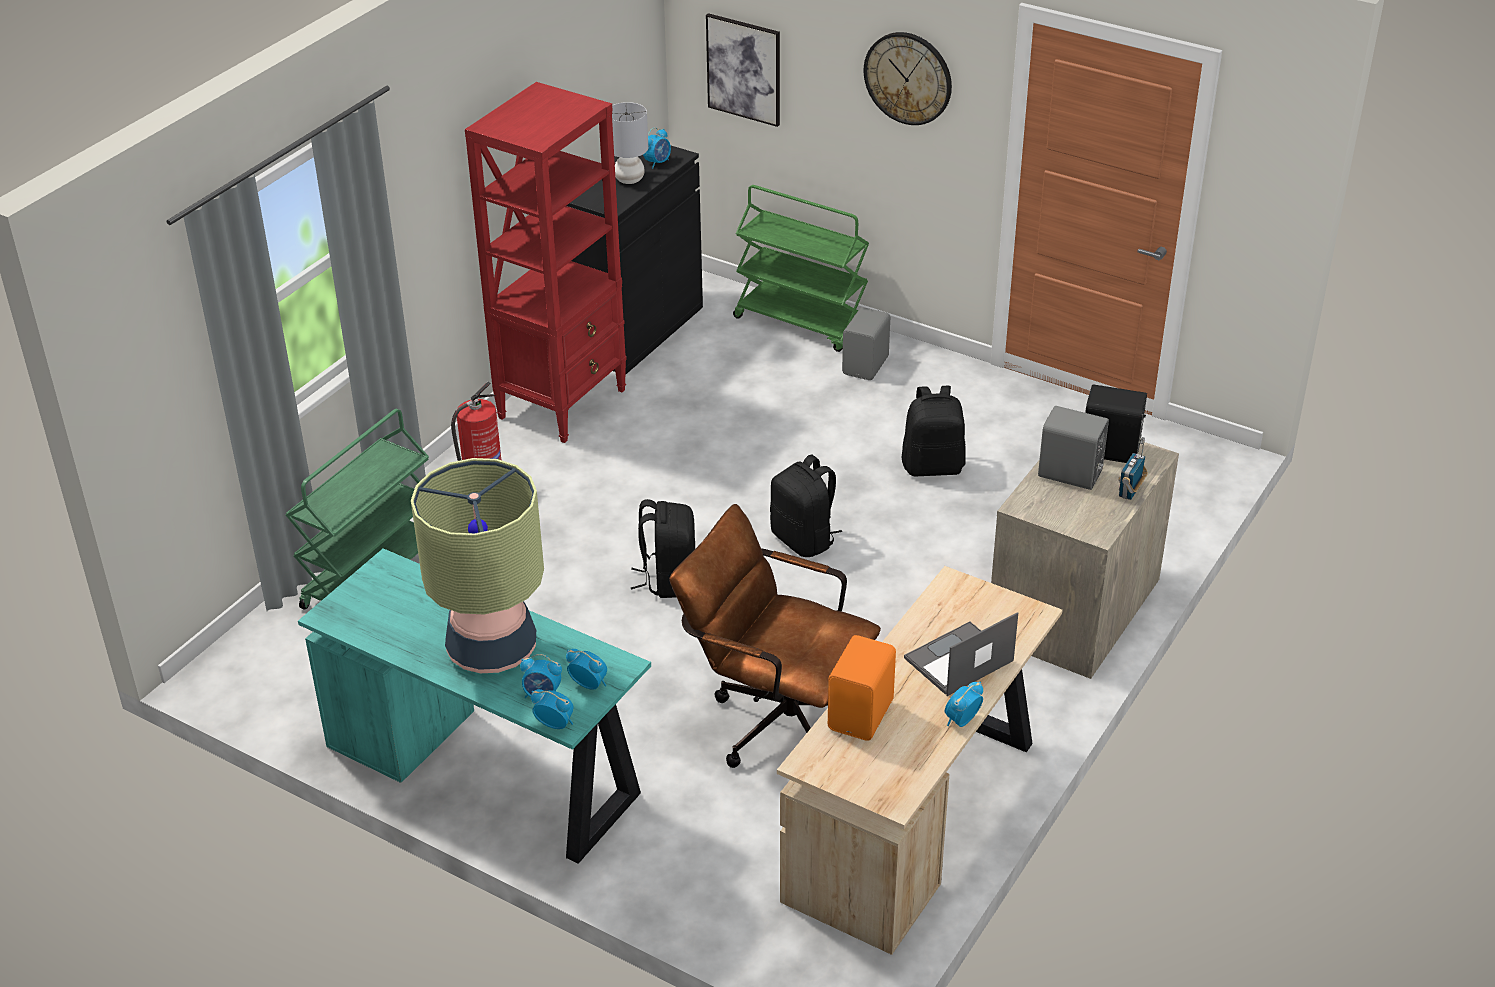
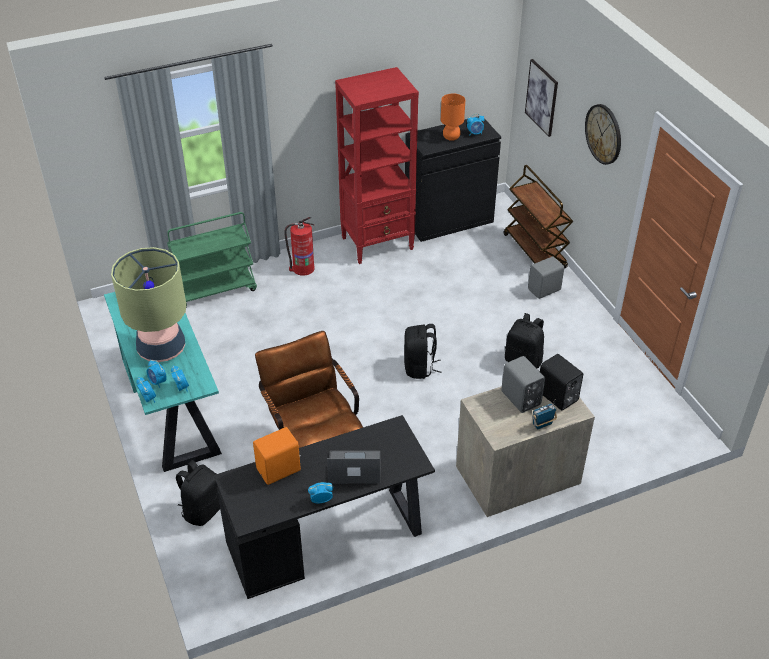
camera: 35 degrees right, 5 degrees up
grey table lamp [612,102,648,184] -> orange table lamp [441,93,465,141]
black backpack [631,499,695,598] -> black backpack moved to [176,460,220,526]
green cart [733,185,869,352] -> brown cart [504,165,573,269]
beige desk [777,566,1062,955] -> black desk [214,415,435,599]

